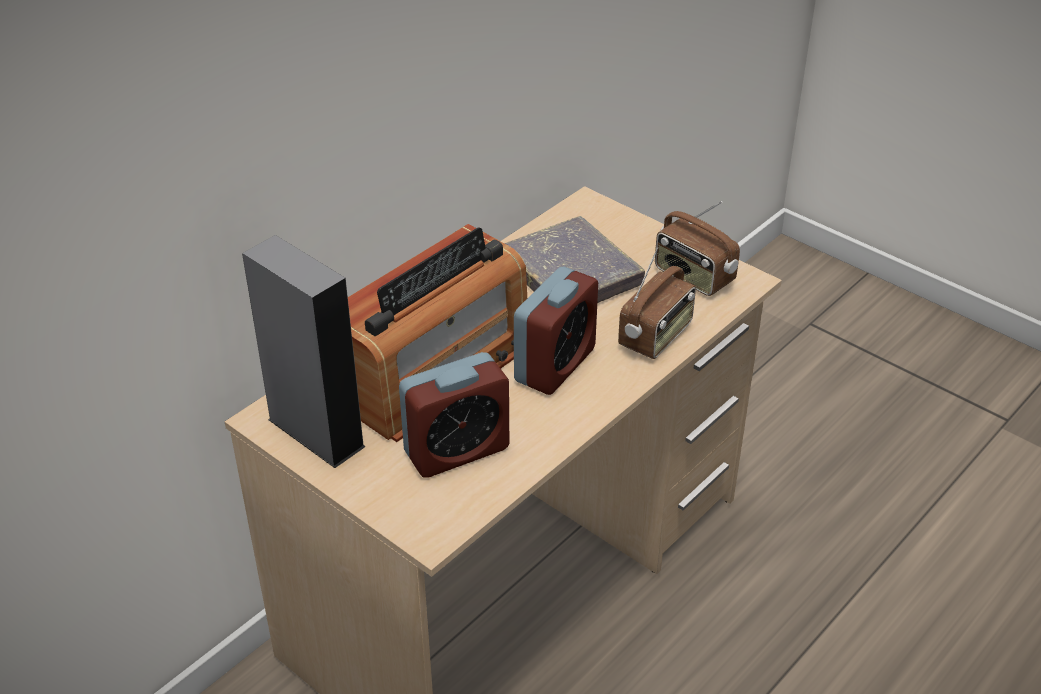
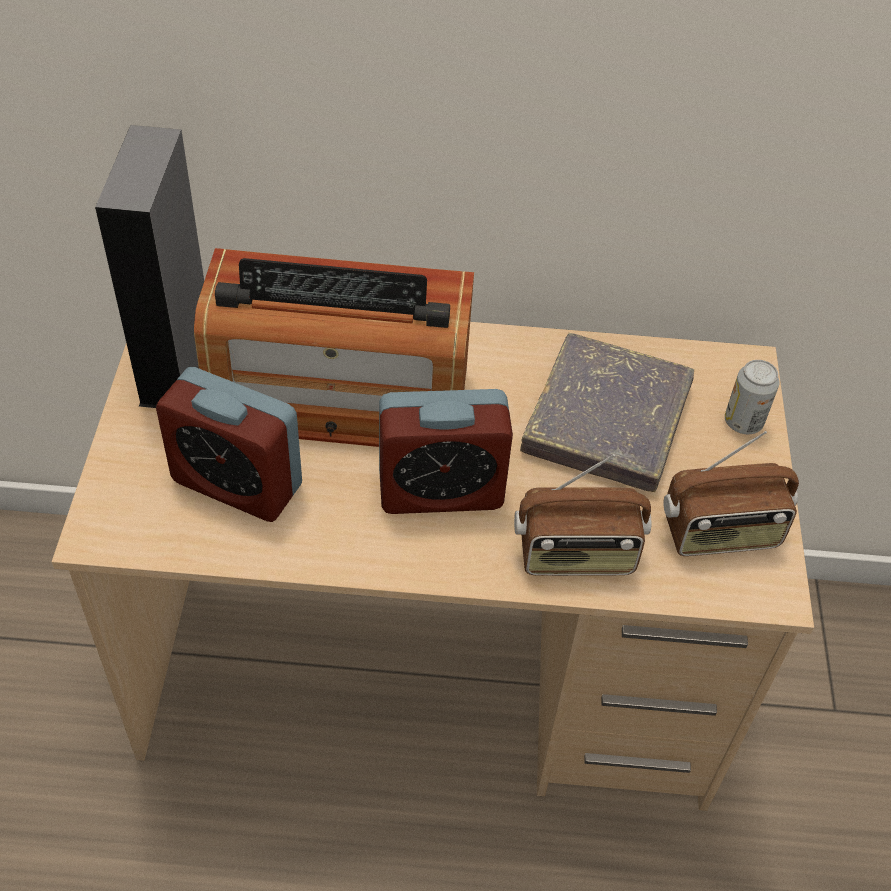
camera: 50 degrees right, 10 degrees up
radio [655,201,740,296] -> radio turned 105 degrees counterclockwise [663,431,799,556]
none -> can [725,360,779,434]

